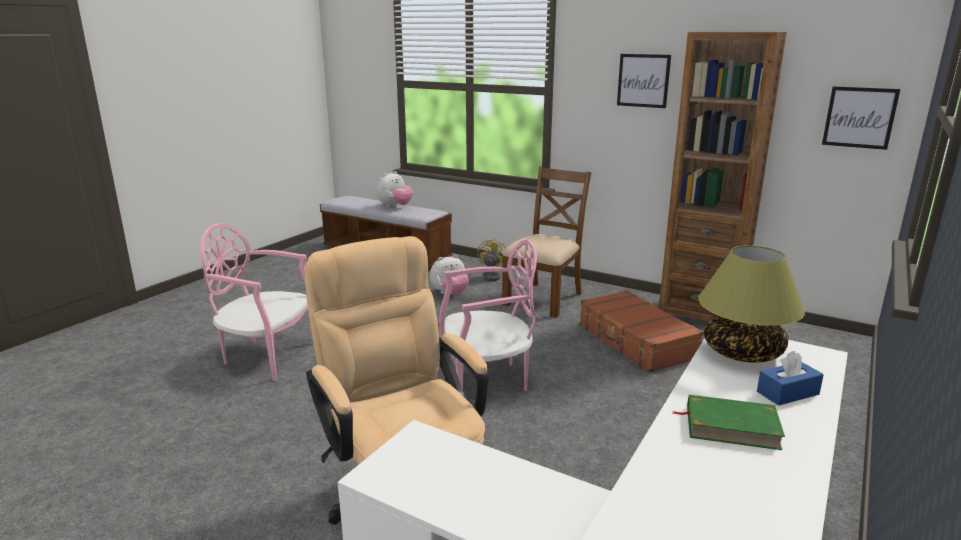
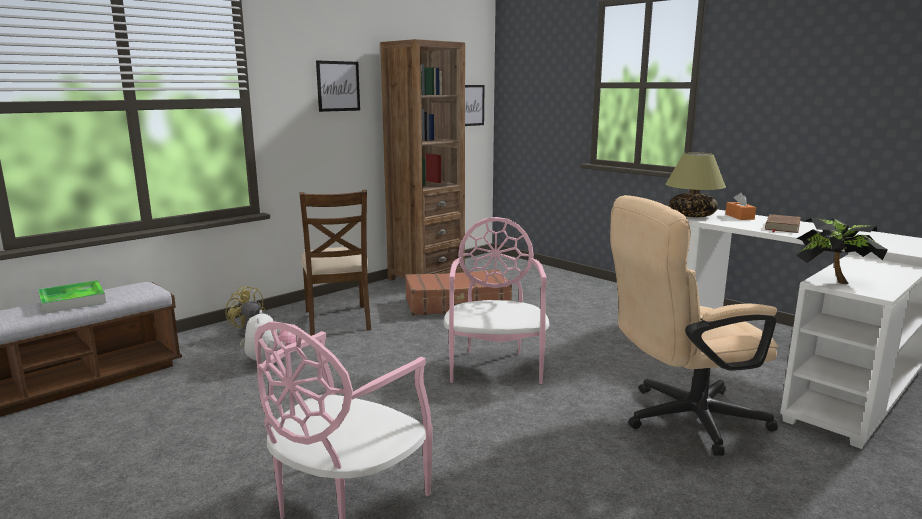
camera: 75 degrees left, 5 degrees down
plush toy [376,171,413,208] -> tray [38,280,106,314]
brown chair [502,166,591,318] -> brown chair turned 150 degrees counterclockwise [299,190,371,336]
green book [673,395,785,450] -> brown book [765,214,801,233]
blue tissue box [757,351,824,406] -> orange tissue box [725,193,756,220]
none -> potted plant [796,218,888,284]

